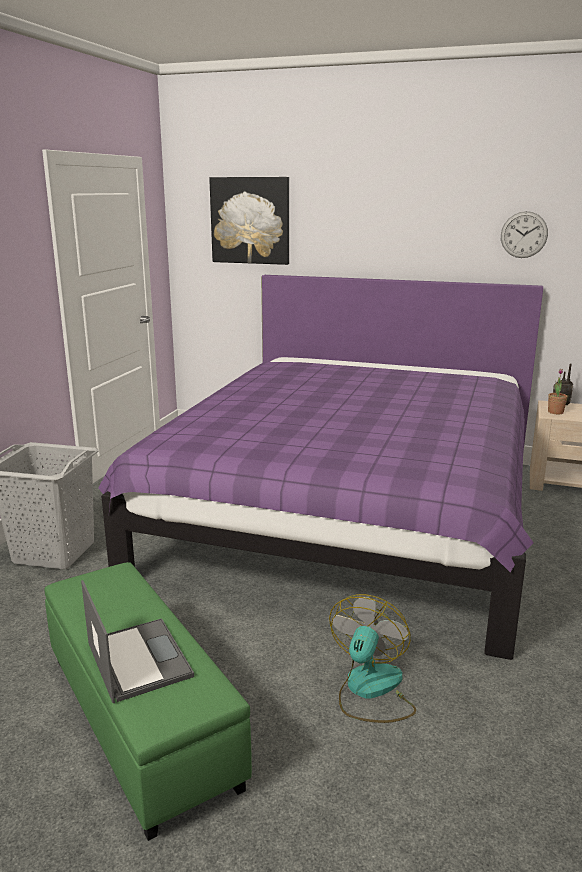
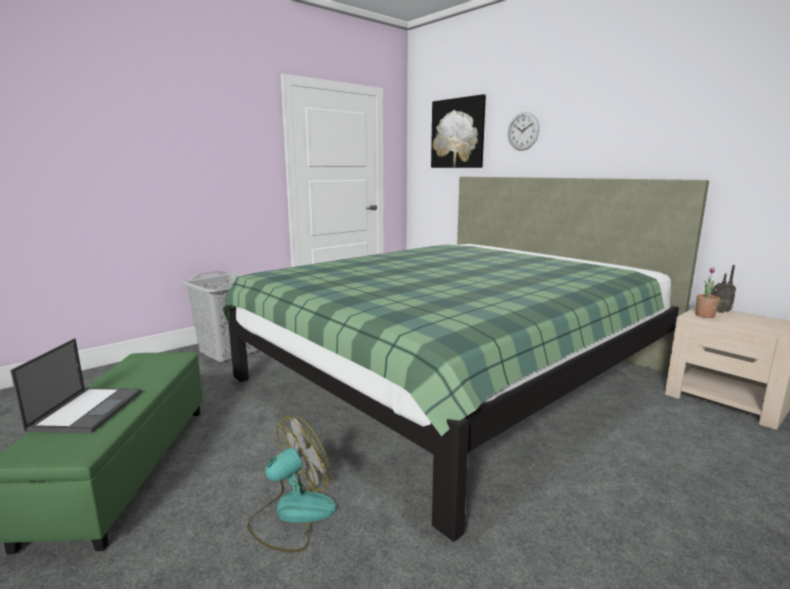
camera: 30 degrees right, 5 degrees down
purple bed [99,275,543,660] -> green bed [223,177,709,542]
wall clock [501,211,548,258] -> wall clock moved to [508,112,539,151]

